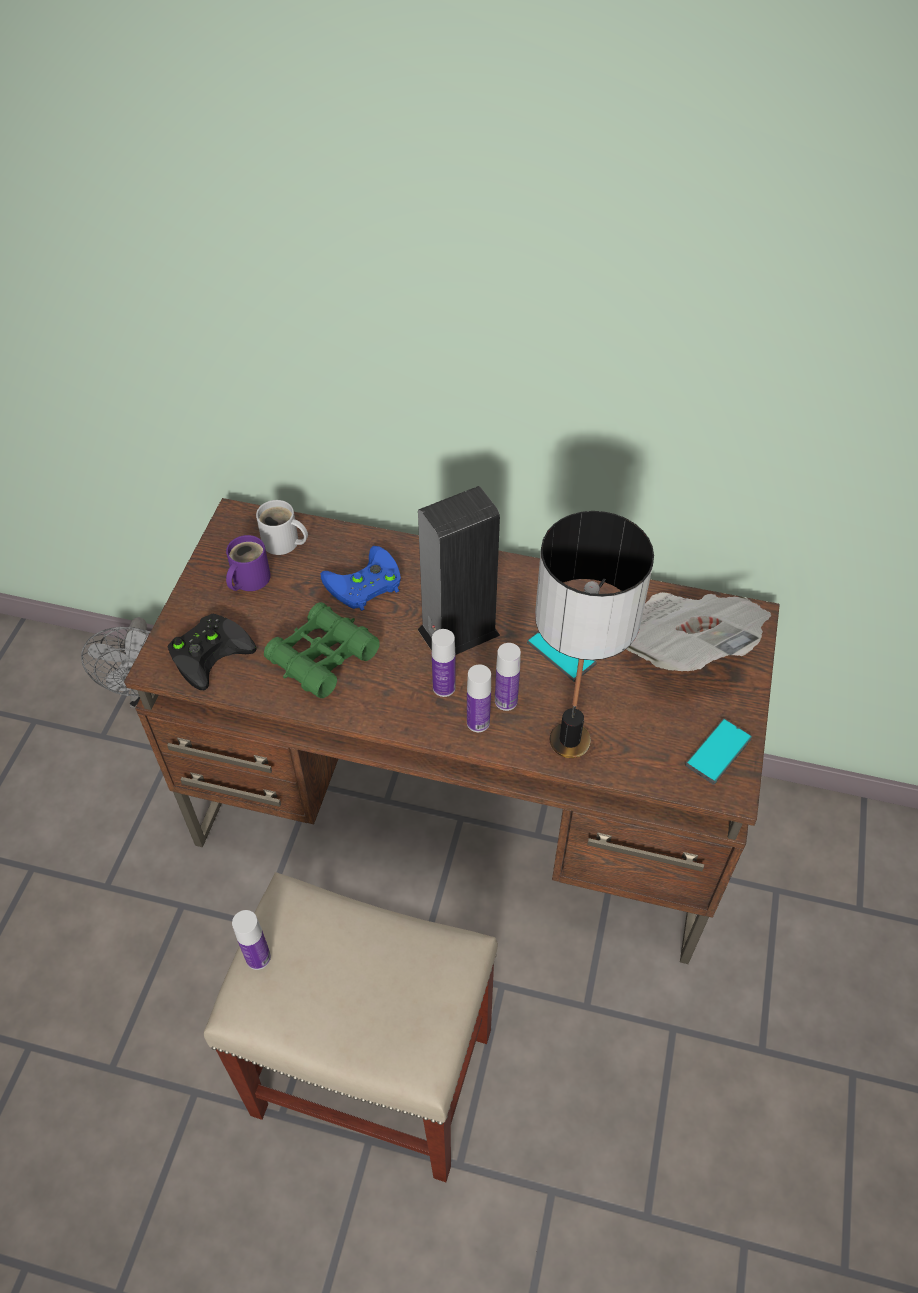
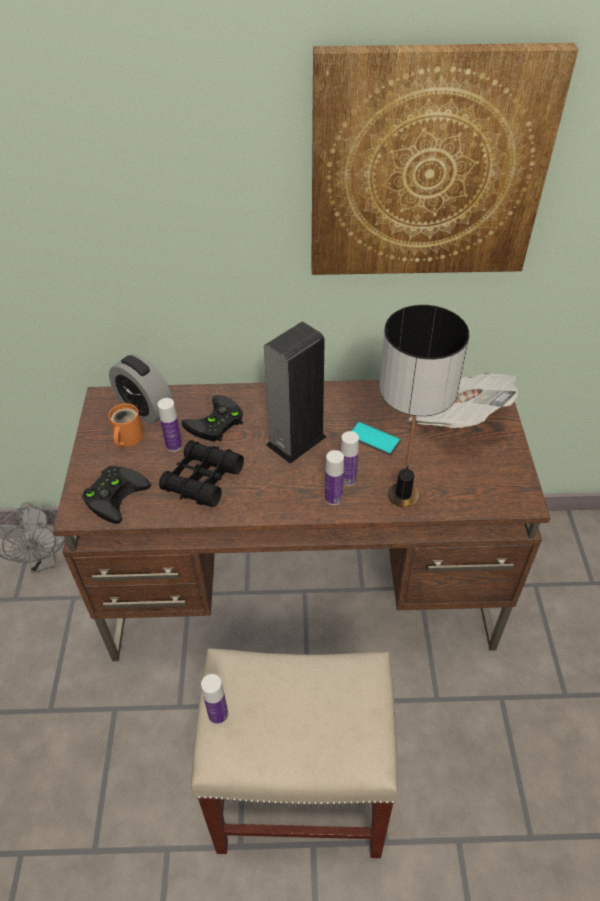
camera: 15 degrees left, 5 degrees down
purple mug [226,535,271,591] -> orange mug [109,403,144,447]
white mug [256,500,308,555] -> alarm clock [109,354,173,424]
green binoculars [264,602,380,698] -> black binoculars [159,440,244,507]
blue game controller [321,546,401,611] -> black game controller [181,395,243,442]
bottle [432,629,455,697] -> bottle moved to [157,398,182,452]
phone [685,718,752,785] -> none
none -> picture [311,43,579,275]

